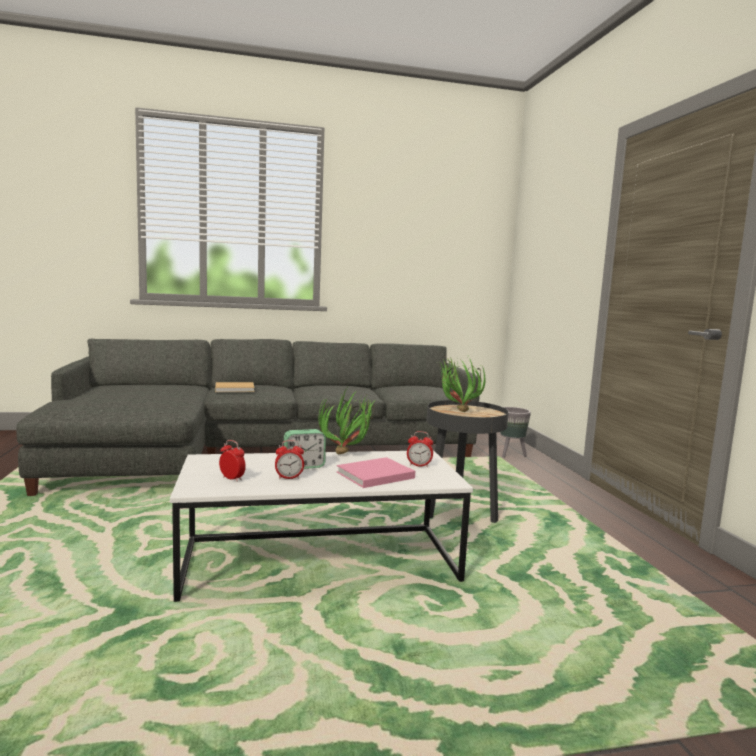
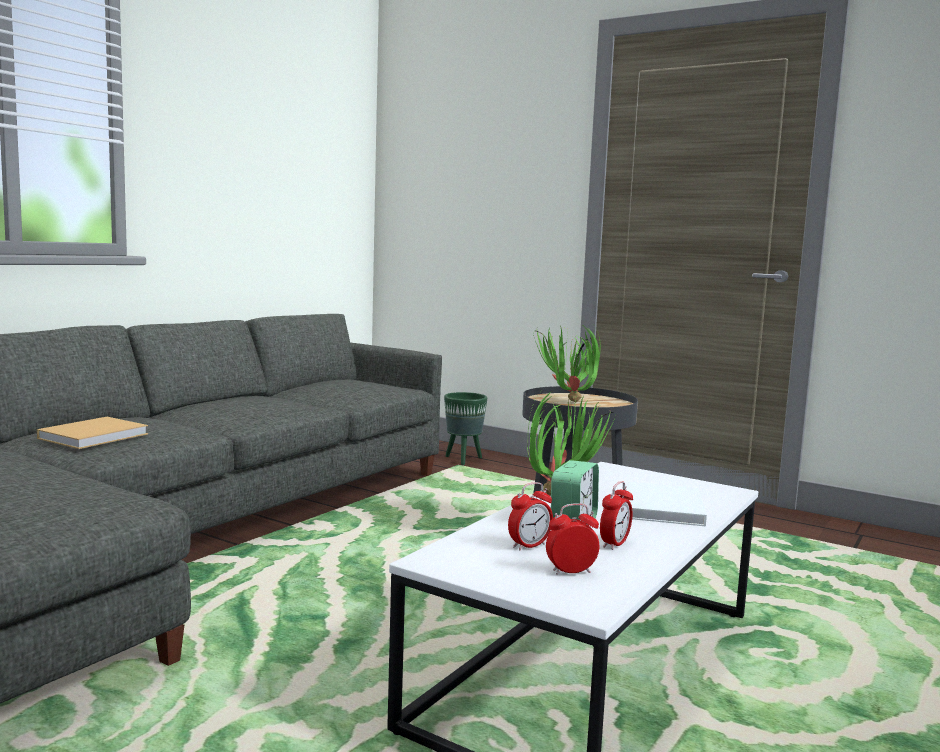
camera: 45 degrees left, 0 degrees up
pink book [337,457,415,488] -> white book [626,482,707,527]
alarm clock [407,431,433,467] -> alarm clock moved to [508,482,553,551]
grey planter [500,407,531,458] -> green planter [444,392,487,465]

